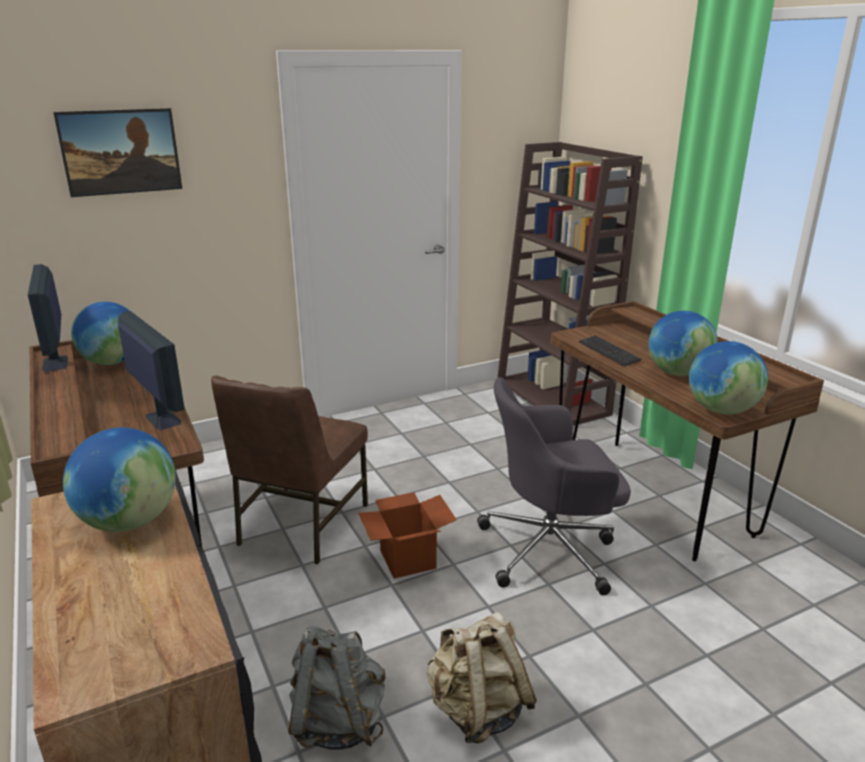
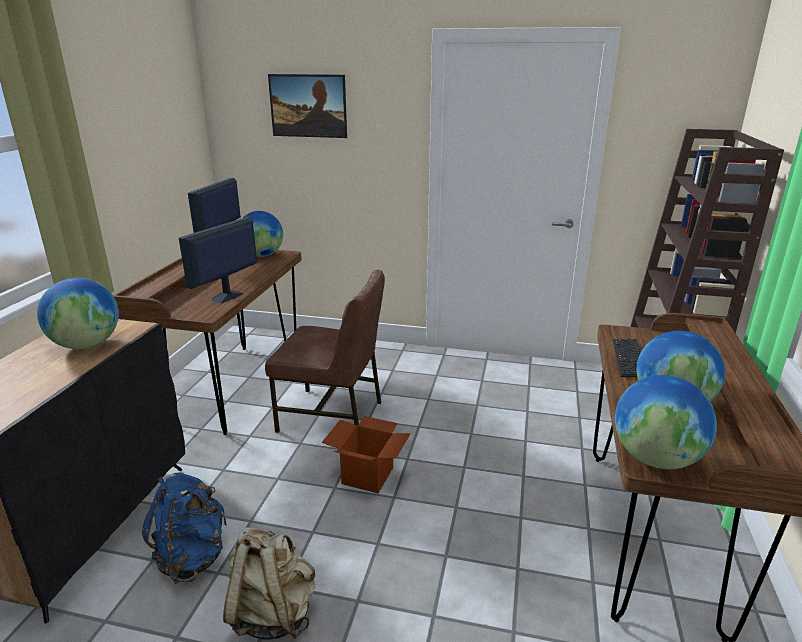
camera: 40 degrees right, 0 degrees up
monitor [118,311,185,430] -> monitor turned 150 degrees counterclockwise [179,217,257,303]
brown chair [211,375,368,564] -> brown chair turned 135 degrees counterclockwise [265,269,385,433]
grey backpack [288,626,386,750] -> blue backpack [142,473,227,584]
grey office chair [477,377,631,595] -> none

